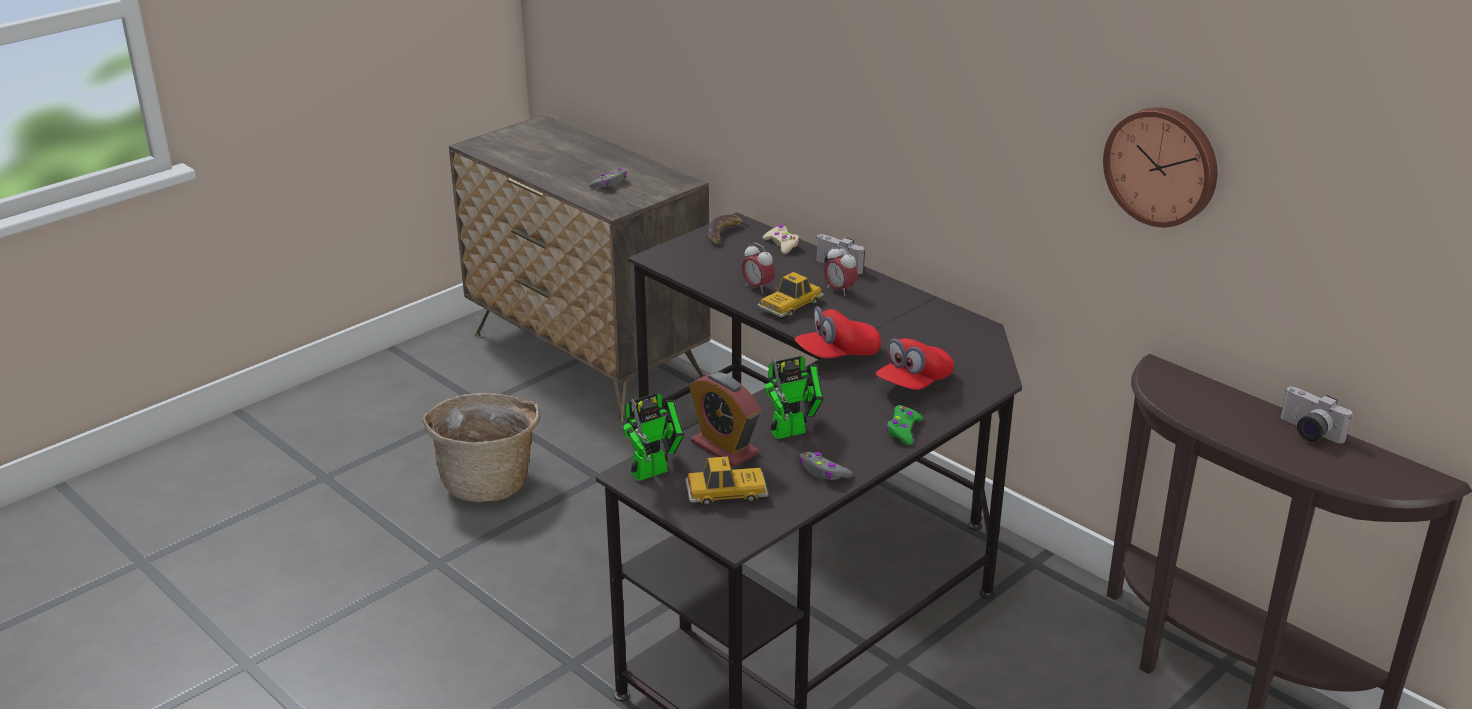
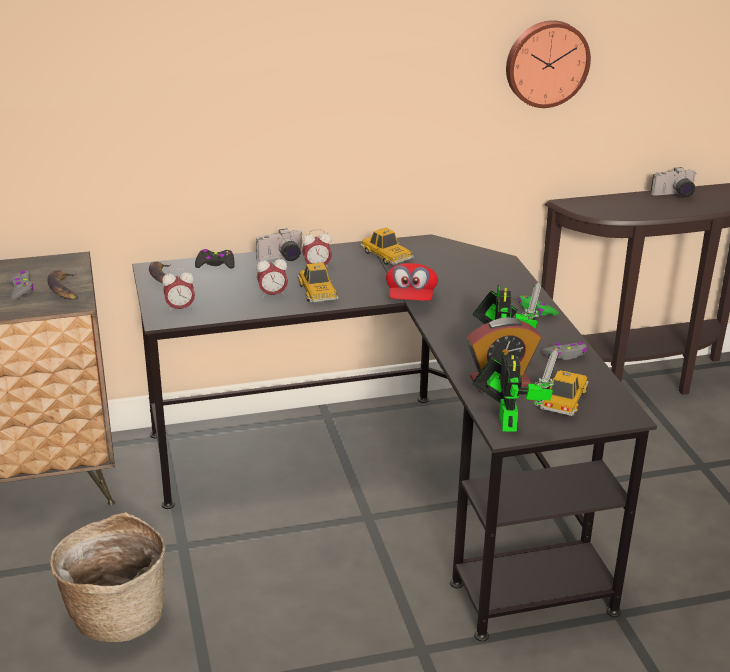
camera: 60 degrees left, 0 degrees up
beige game controller [763,225,800,254] -> black game controller [195,249,235,269]
red cap [876,338,954,390] -> none
none -> banana [47,270,78,300]
none -> alarm clock [162,268,195,312]
none -> toy car [360,227,414,265]

